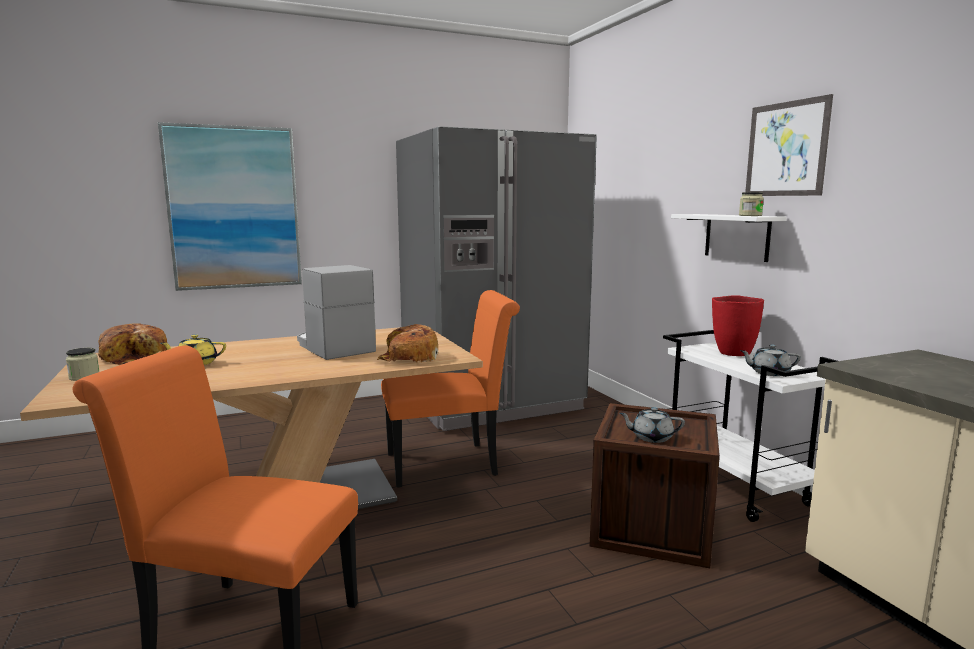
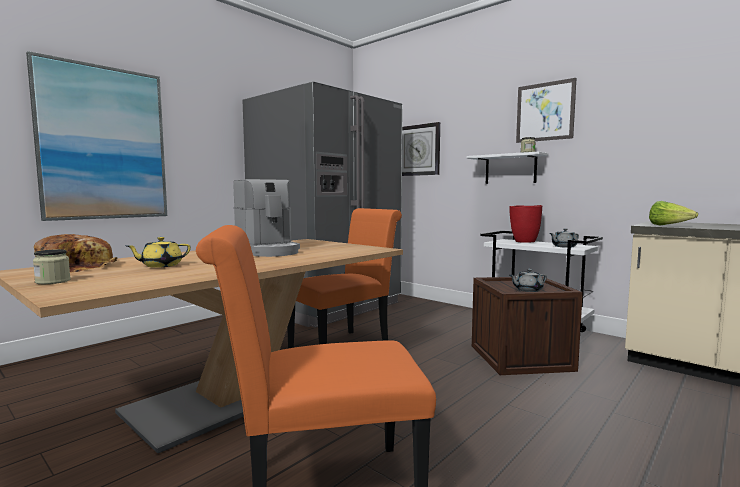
camera: 25 degrees left, 5 degrees down
coffee machine [297,265,376,360] -> coffee machine turned 150 degrees counterclockwise [233,179,300,257]
bread [377,324,439,362] -> none
none -> wall clock [402,122,440,176]
none -> lettuce [649,201,698,225]

